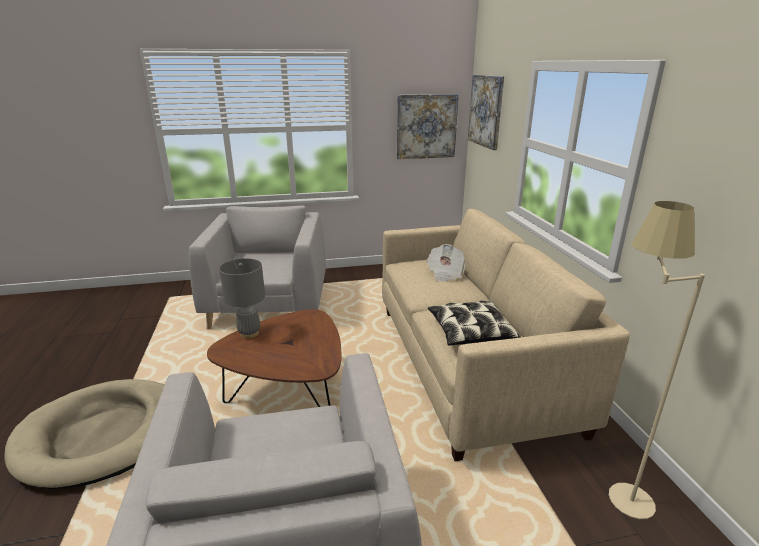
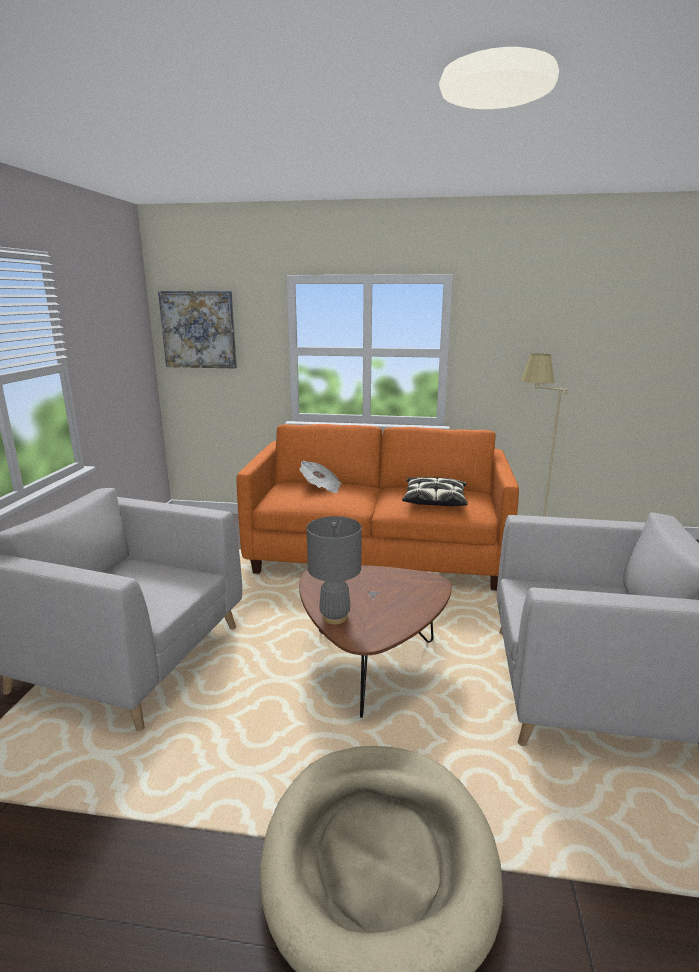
camera: 70 degrees left, 5 degrees down
beige sofa [382,209,630,461] -> orange sofa [237,424,519,591]
picture [396,94,459,159] -> none

